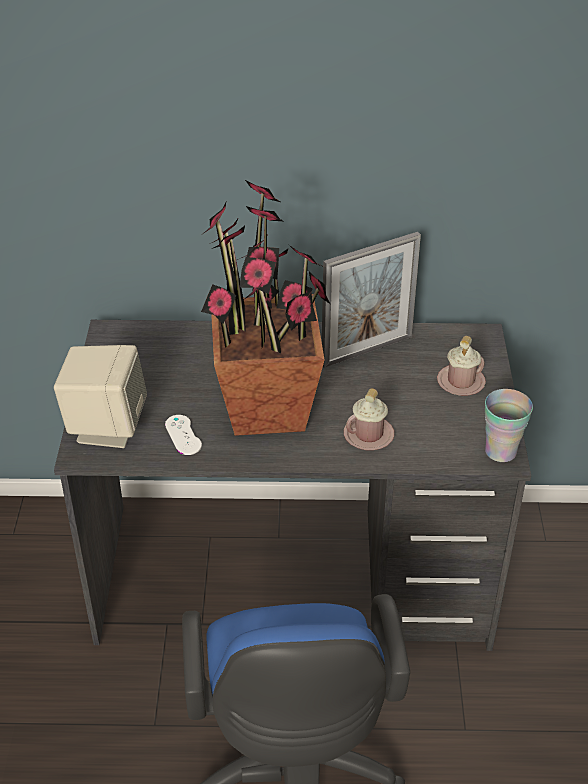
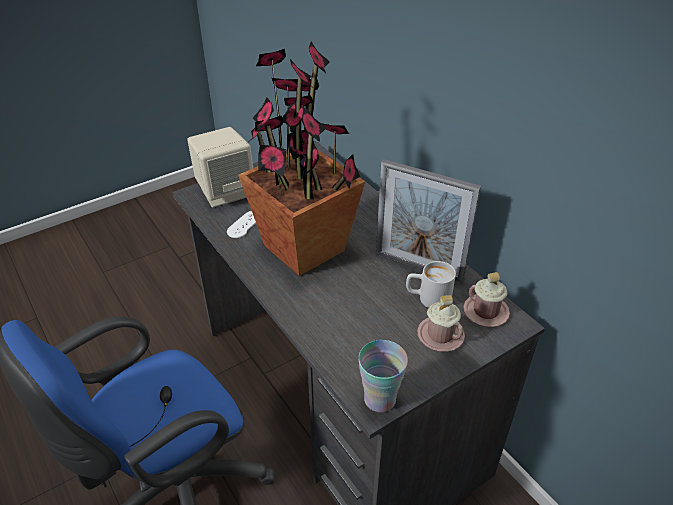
camera: 55 degrees right, 0 degrees up
pink mug [344,388,394,450] -> pink mug moved to [463,272,510,327]
none -> white mug [406,261,456,308]

